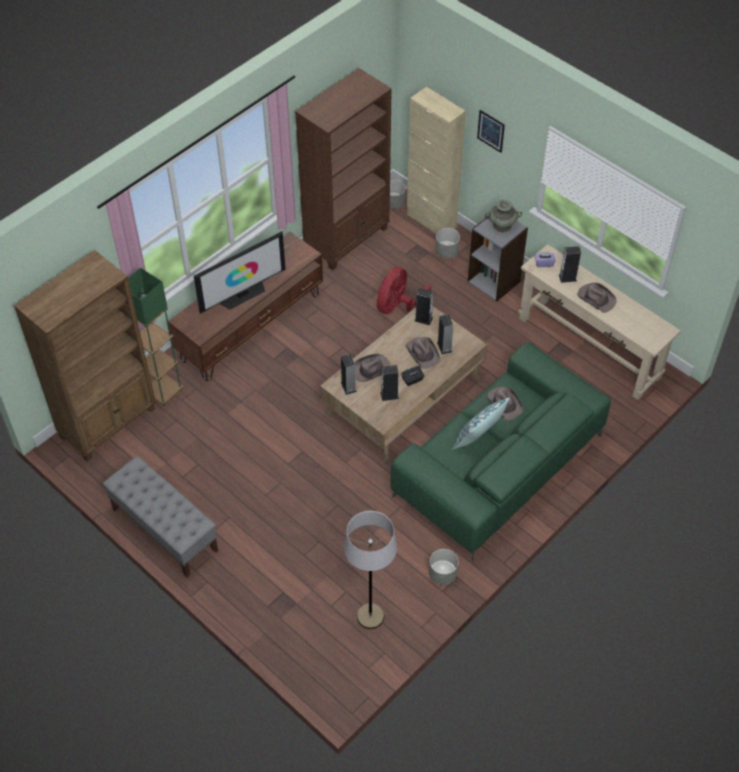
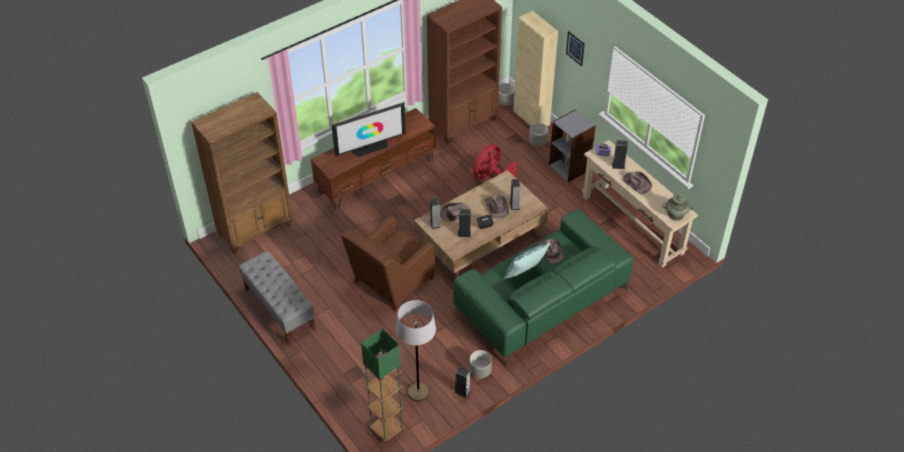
camera: 10 degrees right, 5 degrees down
green floor lamp [128,267,183,406] -> green floor lamp moved to [361,328,404,443]
speaker [415,288,433,325] -> speaker moved to [454,366,471,398]
turquoise vase [485,200,522,232] -> turquoise vase moved to [662,194,694,221]
none -> brown armchair [341,216,435,311]

